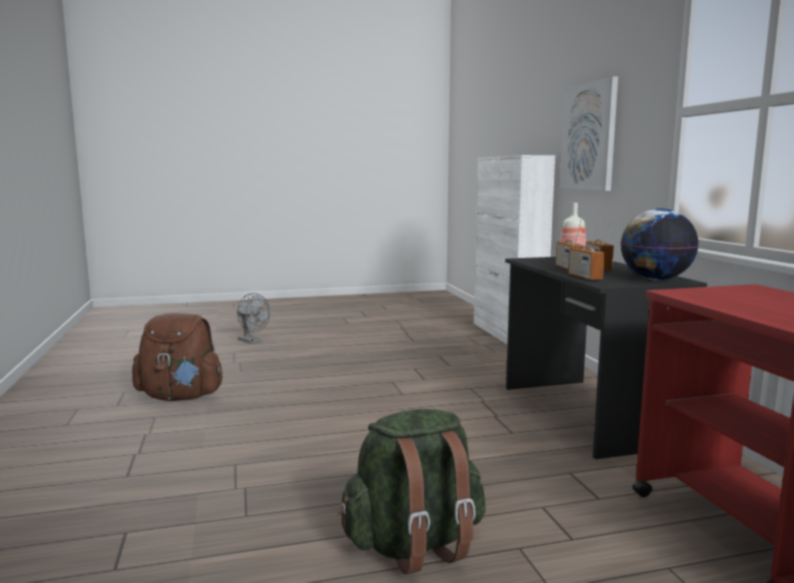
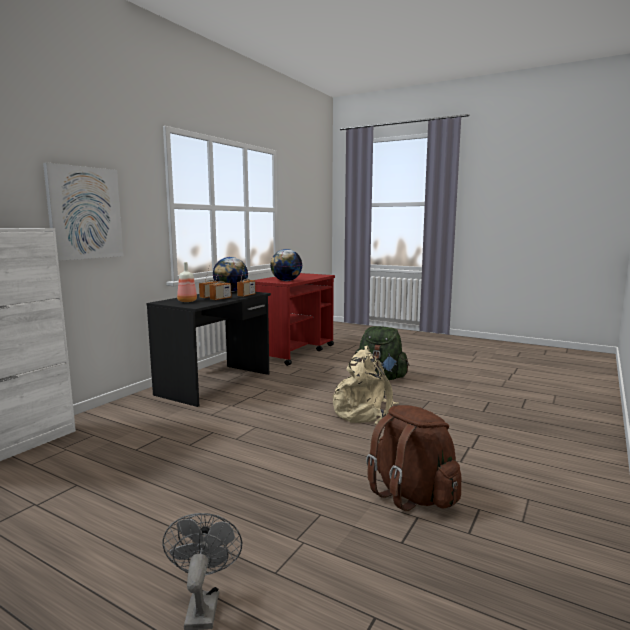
camera: 135 degrees left, 0 degrees up
none -> globe [270,249,302,281]
none -> beige backpack [332,346,398,425]

